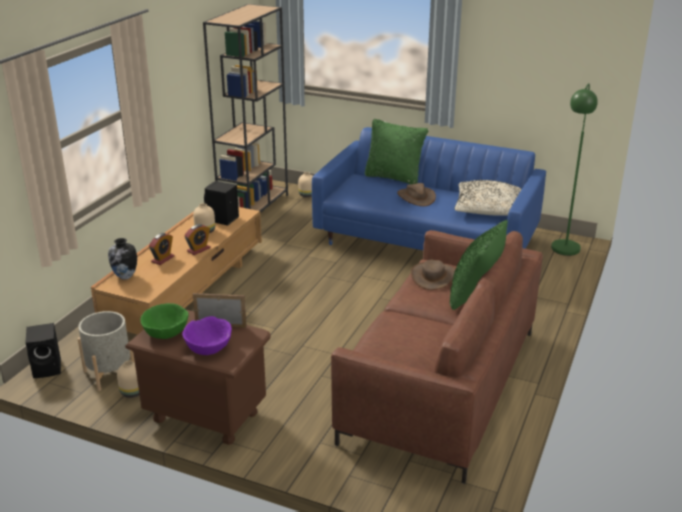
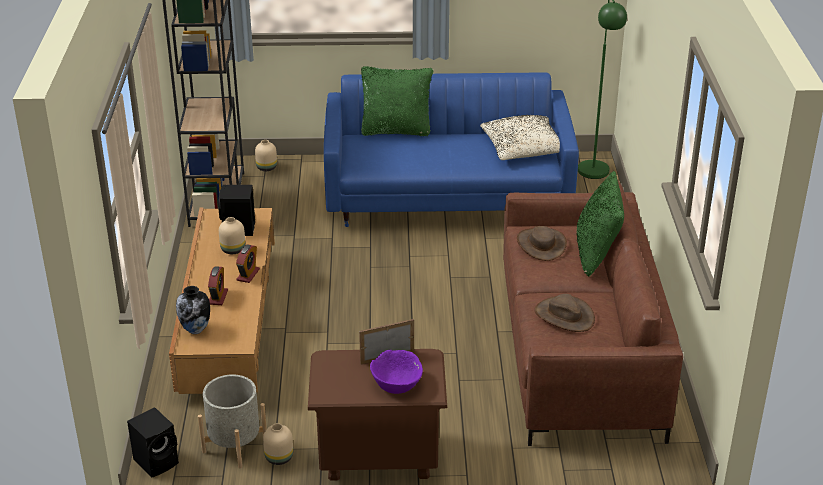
camera: 25 degrees left, 5 degrees up
green bowl [140,303,189,339] -> none
brown hat [397,183,436,206] -> brown hat moved to [535,294,595,332]

